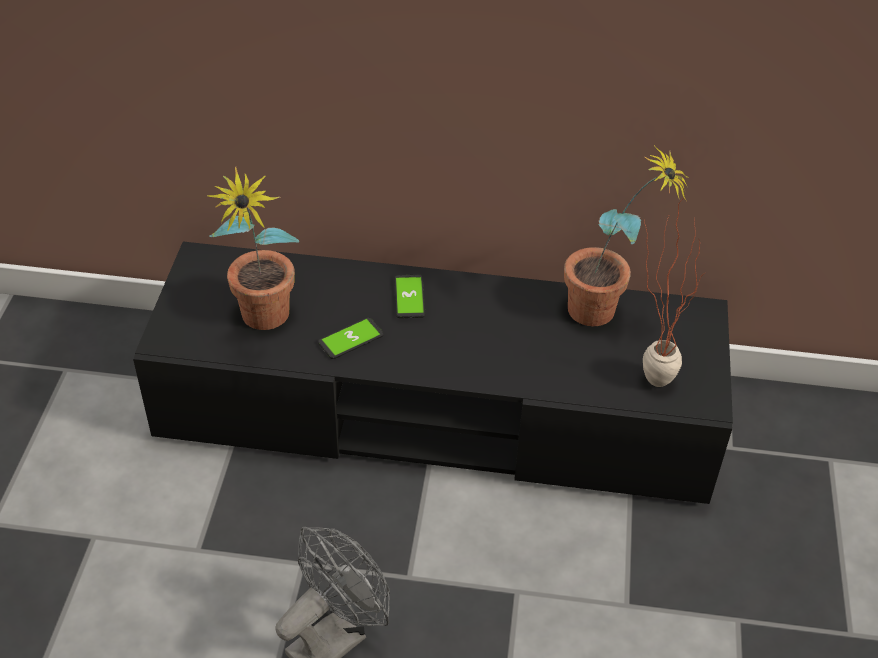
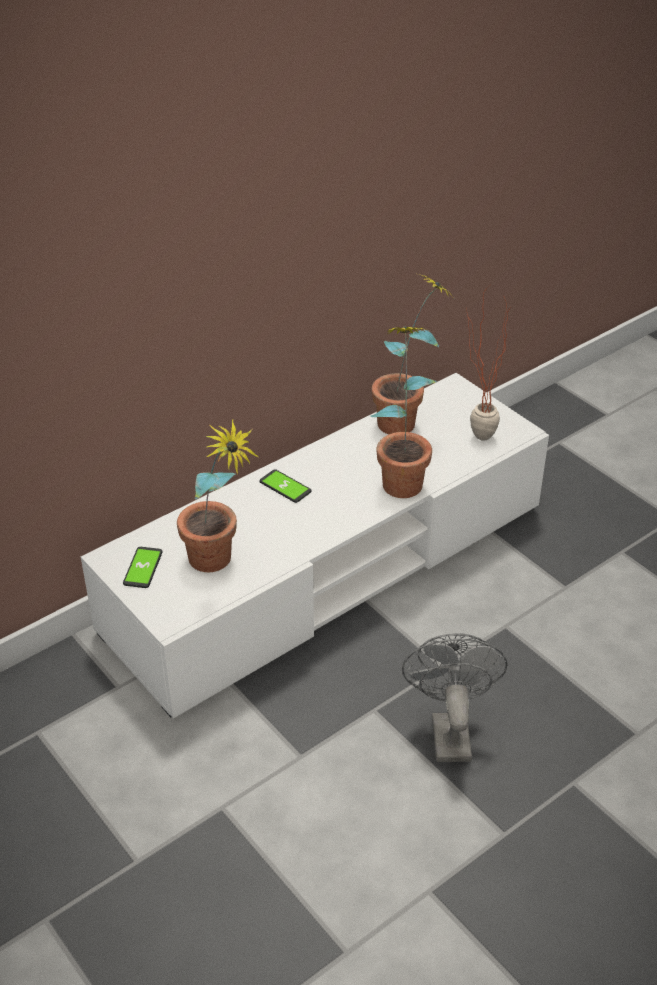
camera: 45 degrees left, 5 degrees down
black tv stand [133,242,733,504] -> white tv stand [81,373,549,718]
phone [318,317,384,359] -> phone moved to [123,547,163,588]
none -> potted plant [371,327,437,498]

